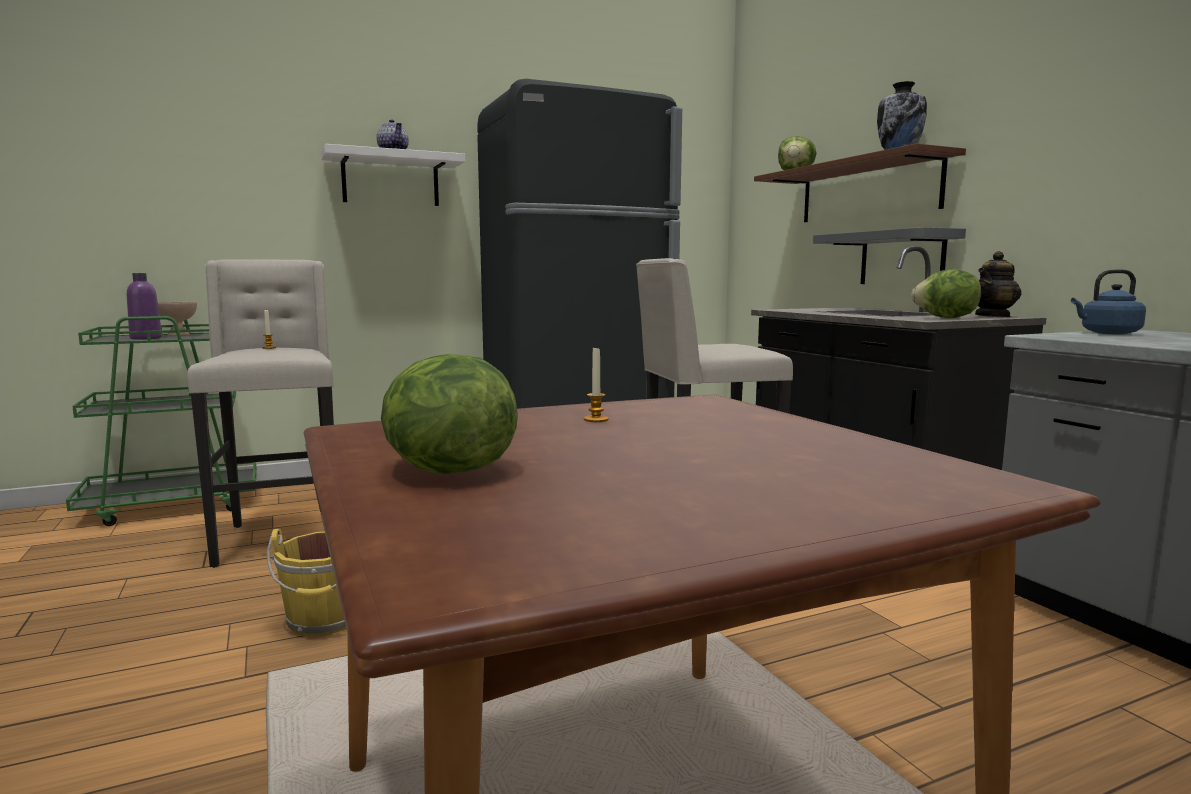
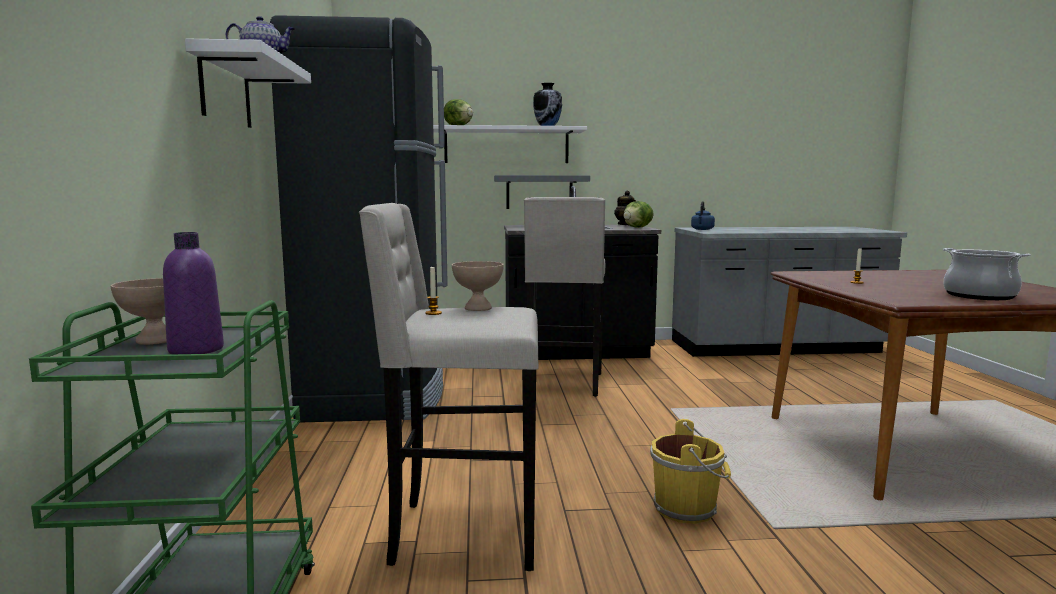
camera: 70 degrees left, 0 degrees up
lettuce [381,354,518,474] -> cooking pot [943,248,1031,300]
brown shelf [754,143,966,222] -> white shelf [433,125,587,163]
none -> beige bowl [452,261,504,311]

